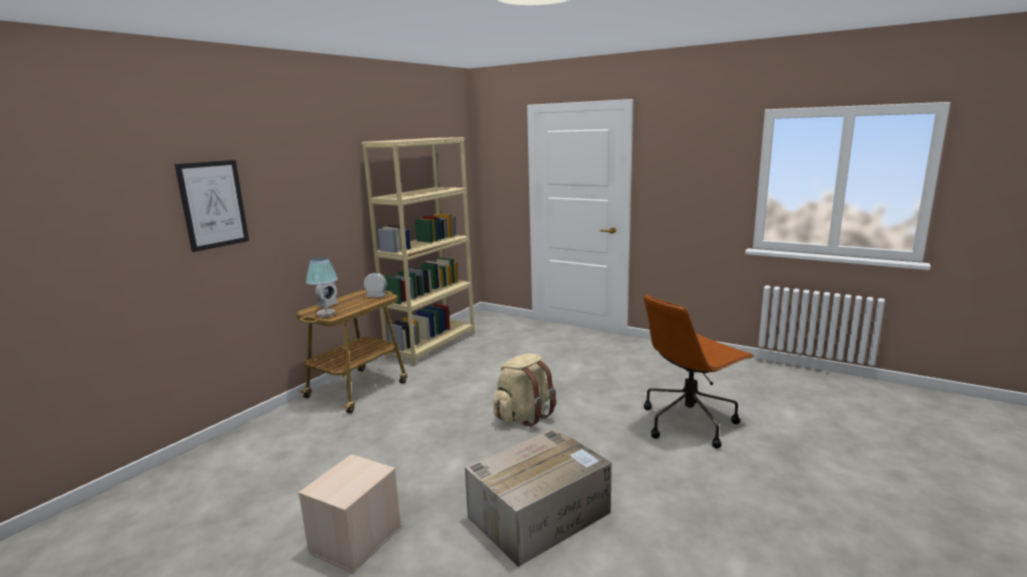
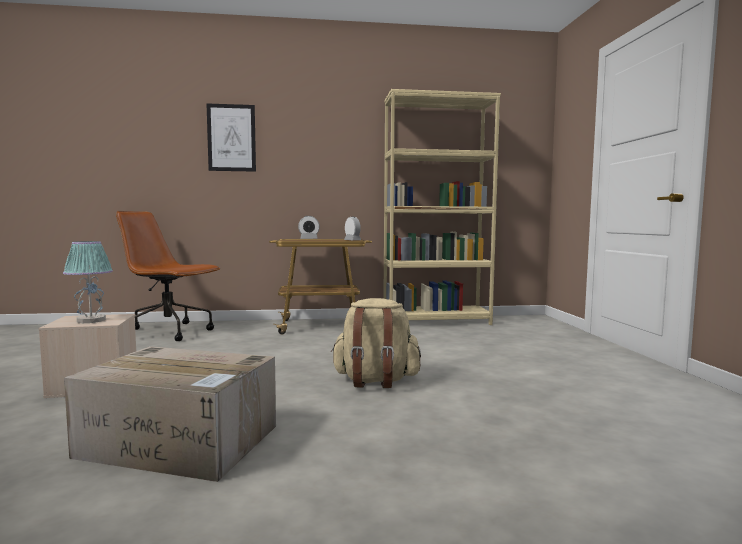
camera: 50 degrees right, 10 degrees down
table lamp [306,257,338,317] -> table lamp moved to [63,241,113,323]
brown office chair [644,294,755,449] -> brown office chair moved to [116,211,220,341]

